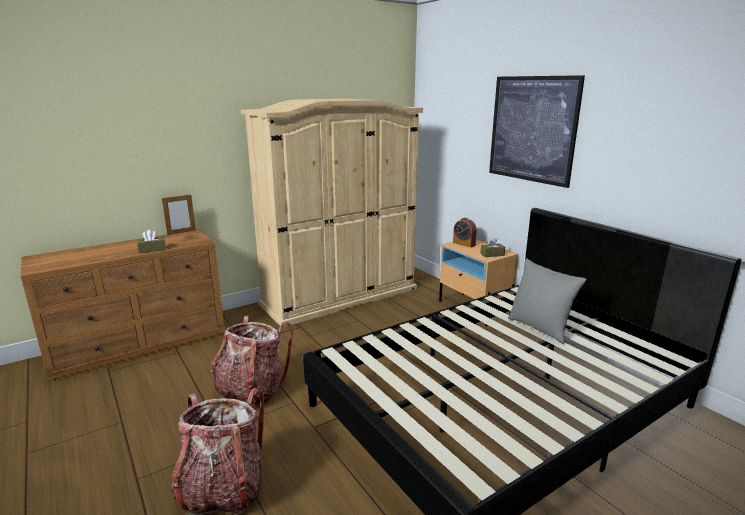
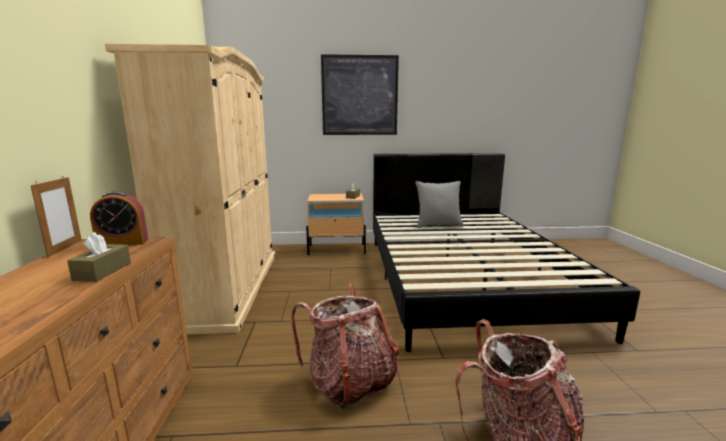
camera: 60 degrees left, 5 degrees down
alarm clock [453,218,477,248] -> alarm clock moved to [90,191,148,246]

